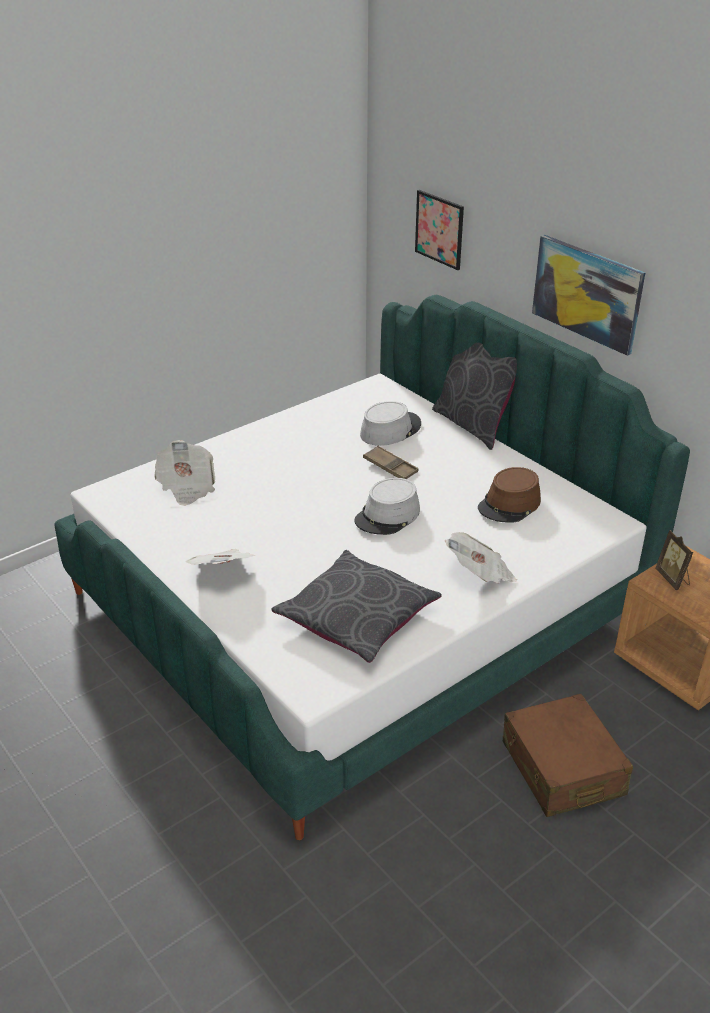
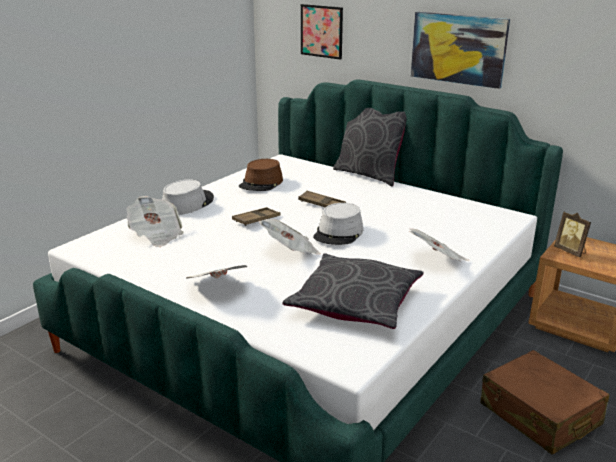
camera: 15 degrees left, 10 degrees down
grey hat [360,401,421,446] -> grey hat moved to [162,179,214,215]
brown hat [478,467,541,523] -> brown hat moved to [239,159,283,191]
none -> brown tray [232,207,280,226]
none -> newspaper [259,219,321,254]

